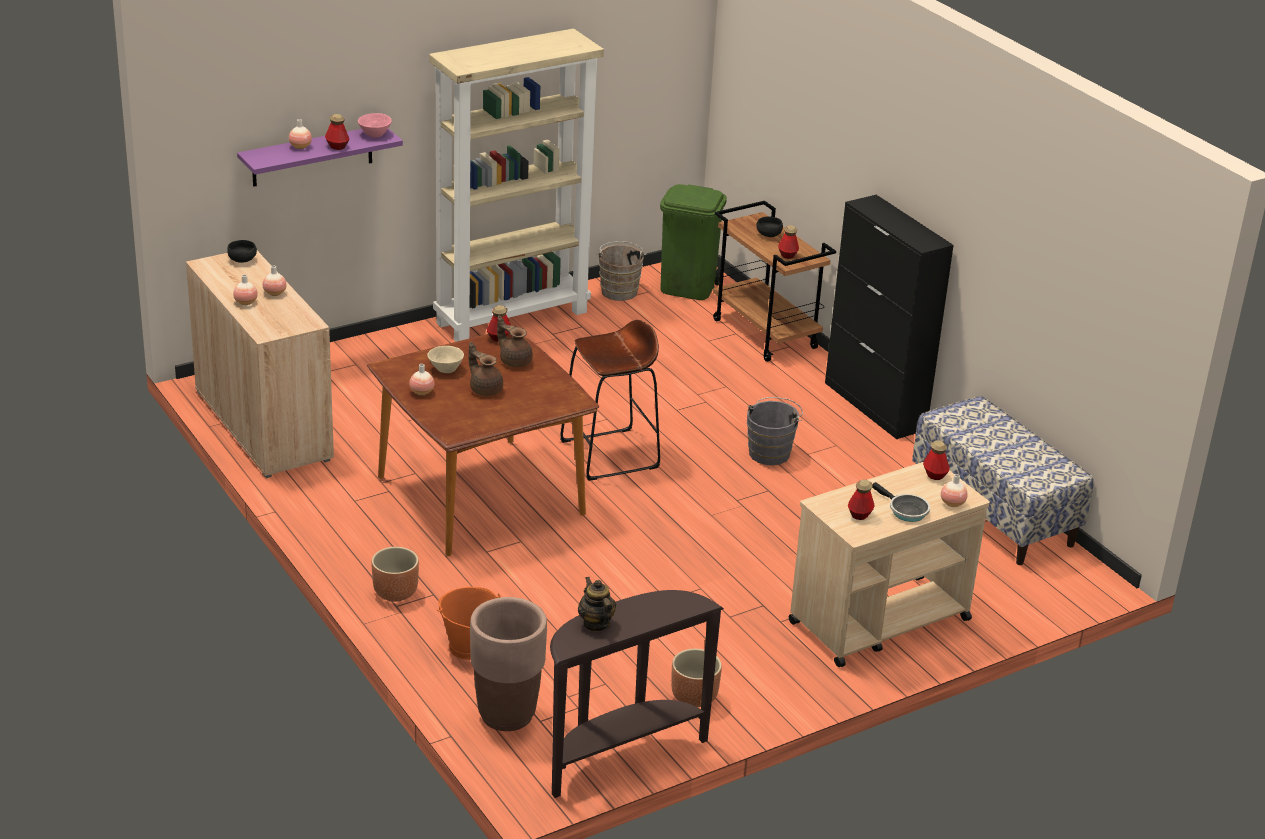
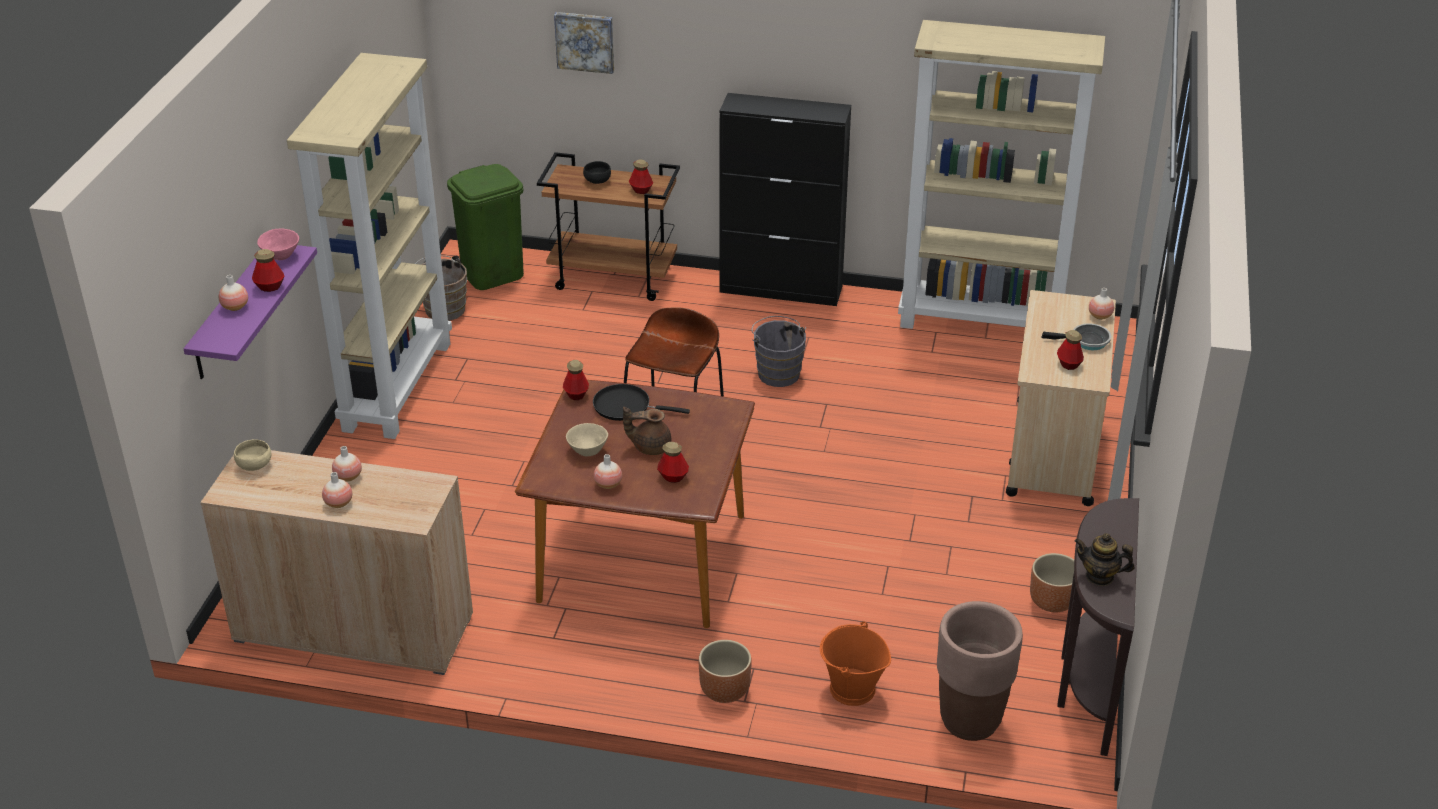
camera: 45 degrees left, 5 degrees up
black bowl [227,240,257,263] -> beige bowl [234,439,272,471]
brown teapot [497,315,533,367] -> black frying pan [593,384,690,421]
bench [912,396,1094,565] -> beige bookcase [898,20,1105,329]
bottle [923,440,950,480] -> bottle moved to [657,442,689,483]
none -> picture [554,12,614,74]

